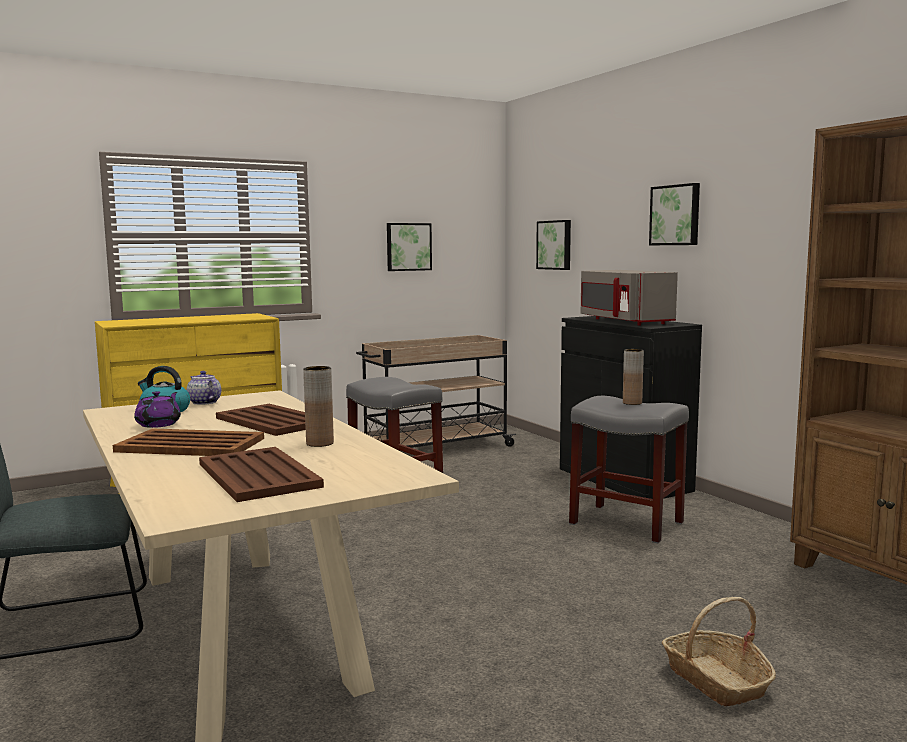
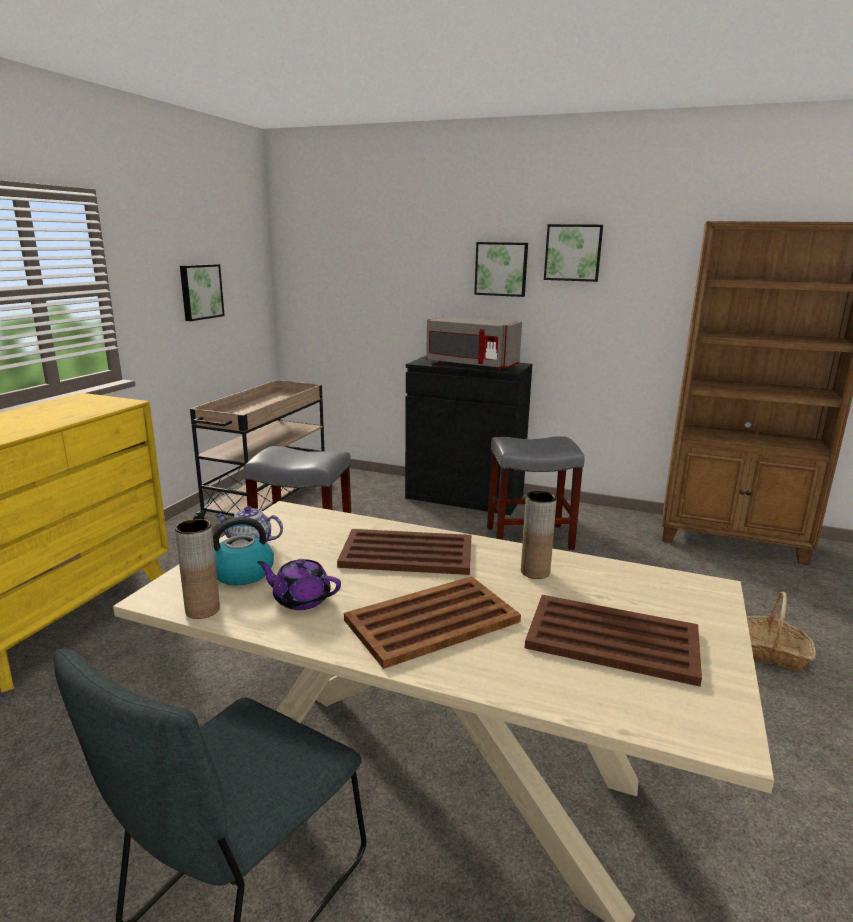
camera: 40 degrees left, 10 degrees up
purple teapot [134,391,181,428] -> purple teapot turned 45 degrees counterclockwise [257,559,341,610]
picture [536,220,571,270] -> picture moved to [544,224,603,282]
brown vase [623,349,644,405] -> brown vase moved to [175,519,220,619]

